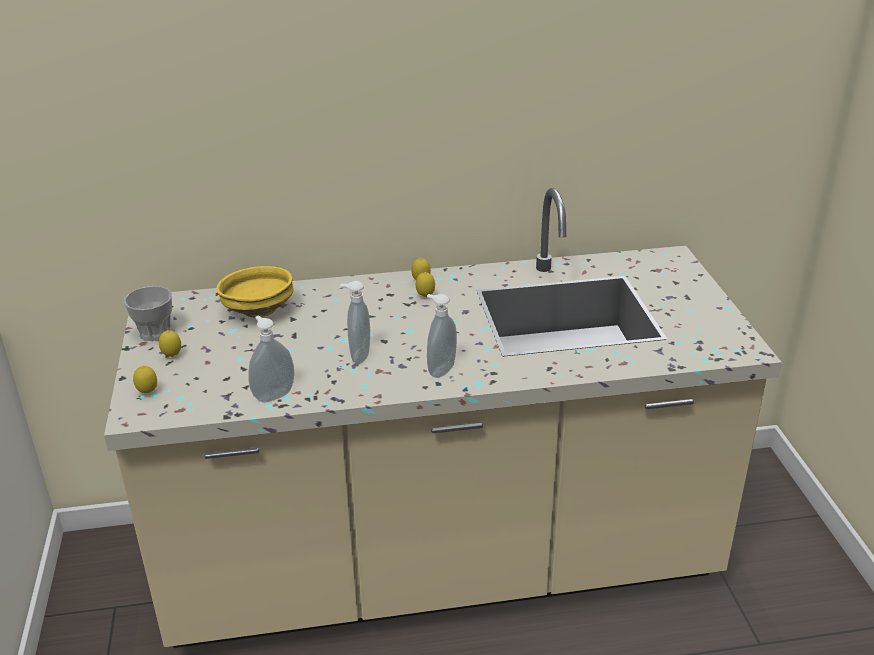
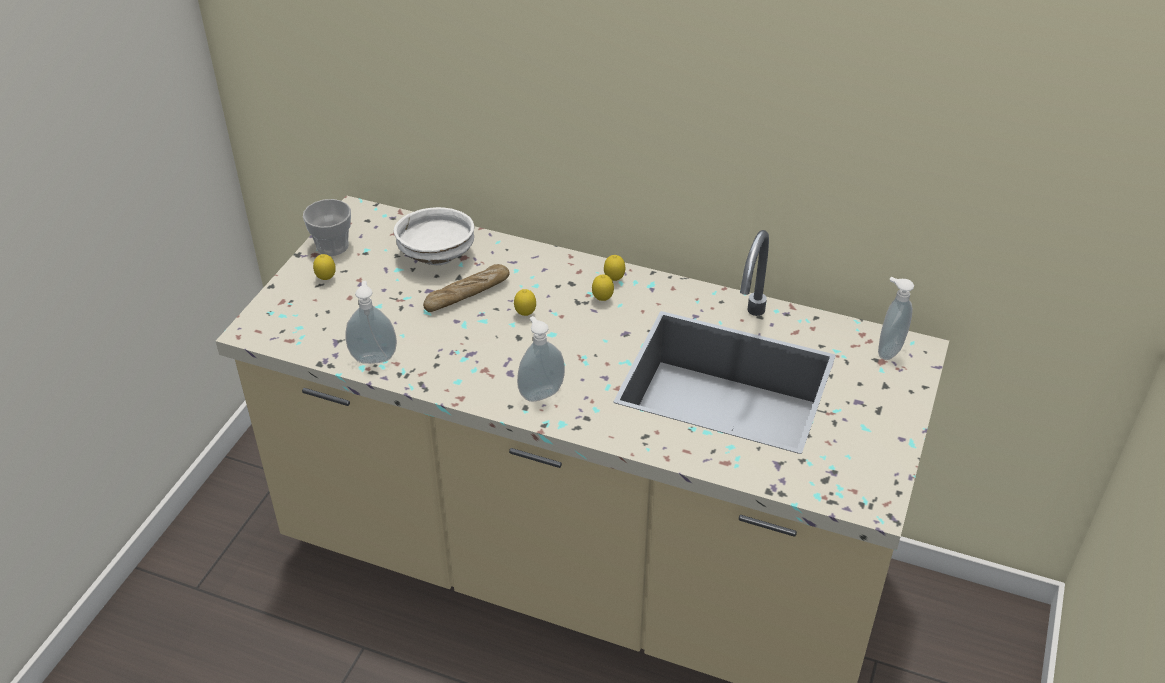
camera: 30 degrees right, 10 degrees up
lemon [133,366,157,394] -> lemon moved to [514,289,536,316]
yellow bowl [216,266,294,317] -> white bowl [394,207,474,265]
soap dispenser [340,281,370,364] -> soap dispenser moved to [878,277,914,360]
none -> bread [423,264,510,312]

